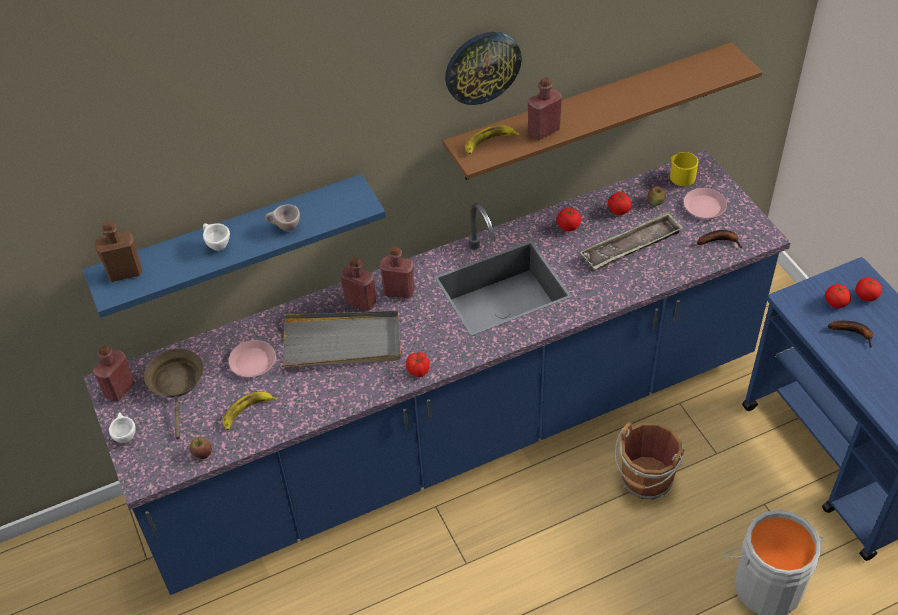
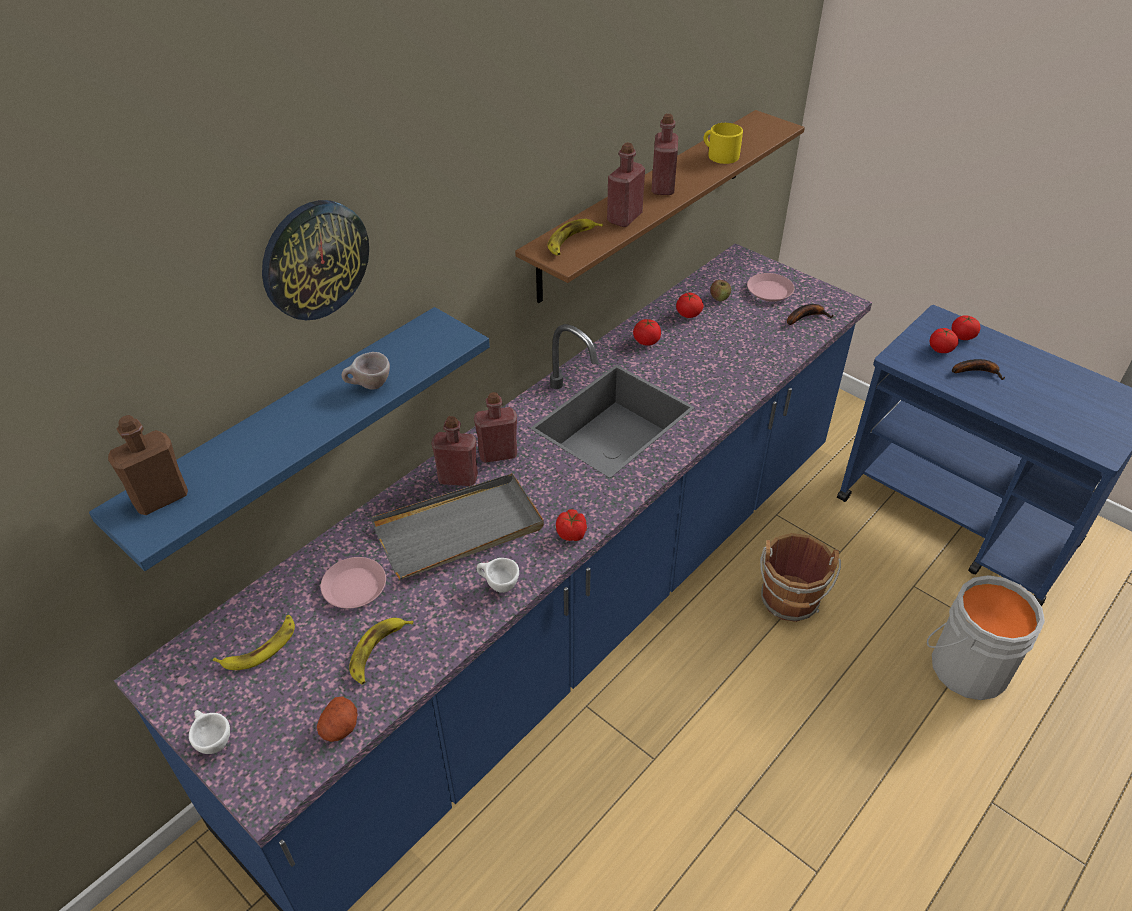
camera: 25 degrees left, 5 degrees down
red bottle [93,345,135,402] -> red bottle moved to [651,114,678,195]
brown frying pan [144,349,203,439] -> banana [213,615,295,670]
apple [189,437,212,459] -> potato [317,696,358,742]
white cup [203,223,230,251] -> white cup moved to [477,558,519,593]
wall clock [445,32,522,105] -> wall clock moved to [262,200,369,320]
tray [580,211,683,269] -> none
yellow mug [670,152,698,186] -> yellow mug moved to [704,123,743,164]

